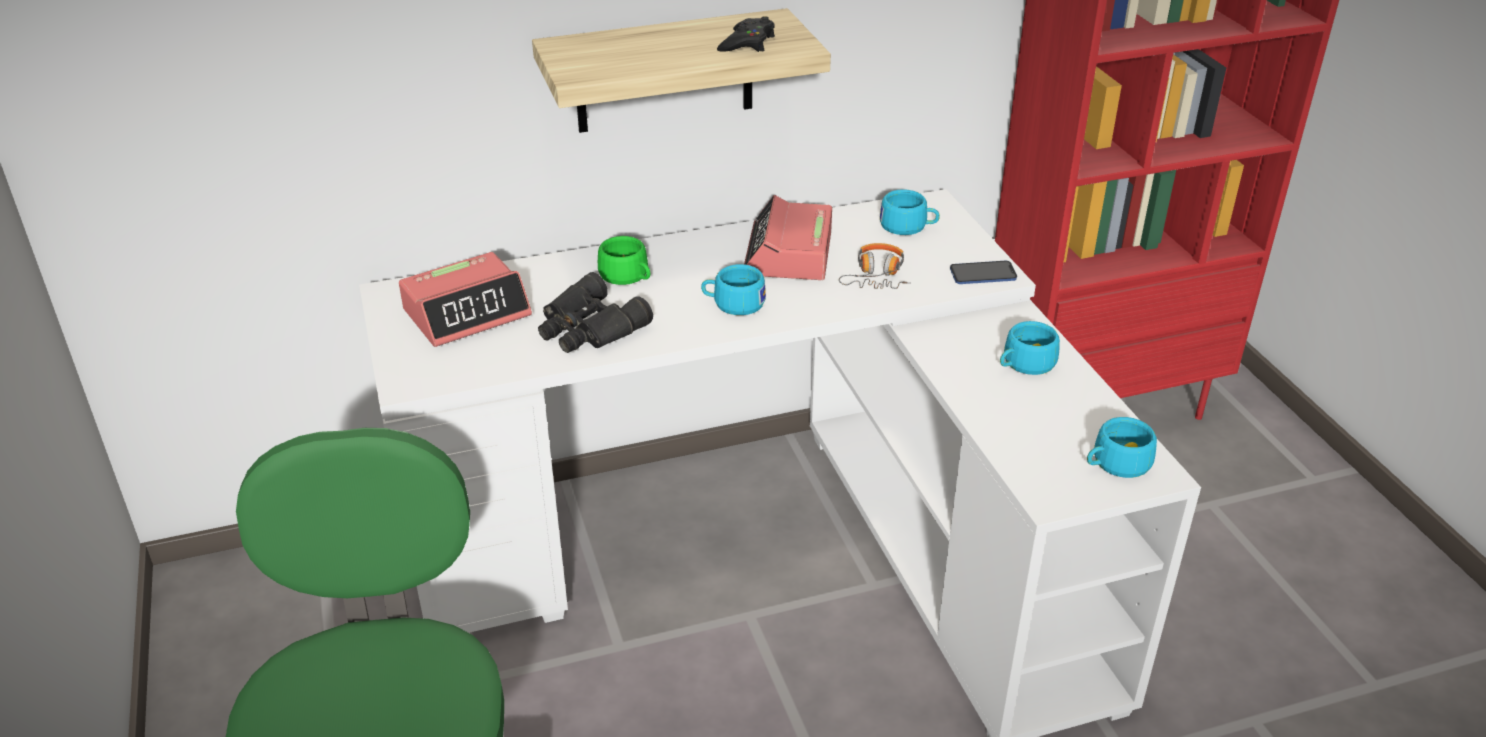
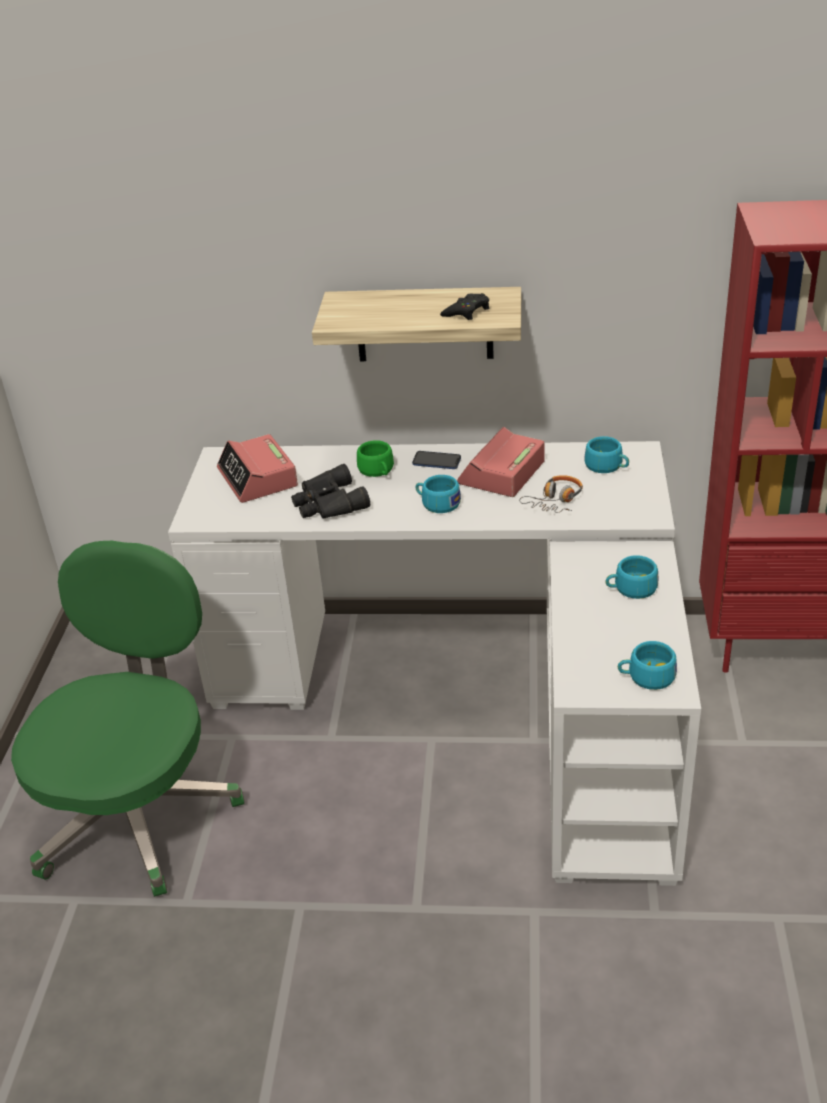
camera: 25 degrees right, 0 degrees up
alarm clock [399,252,532,347] -> alarm clock turned 75 degrees clockwise [217,434,298,503]
phone [950,261,1017,284] -> phone moved to [412,451,461,469]

